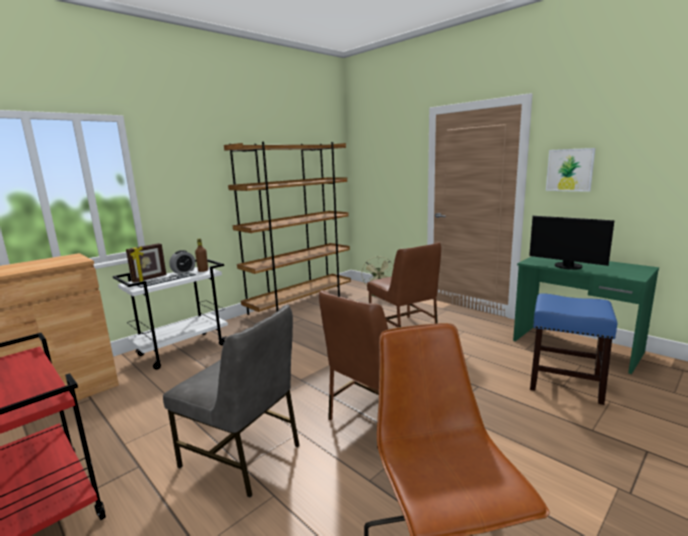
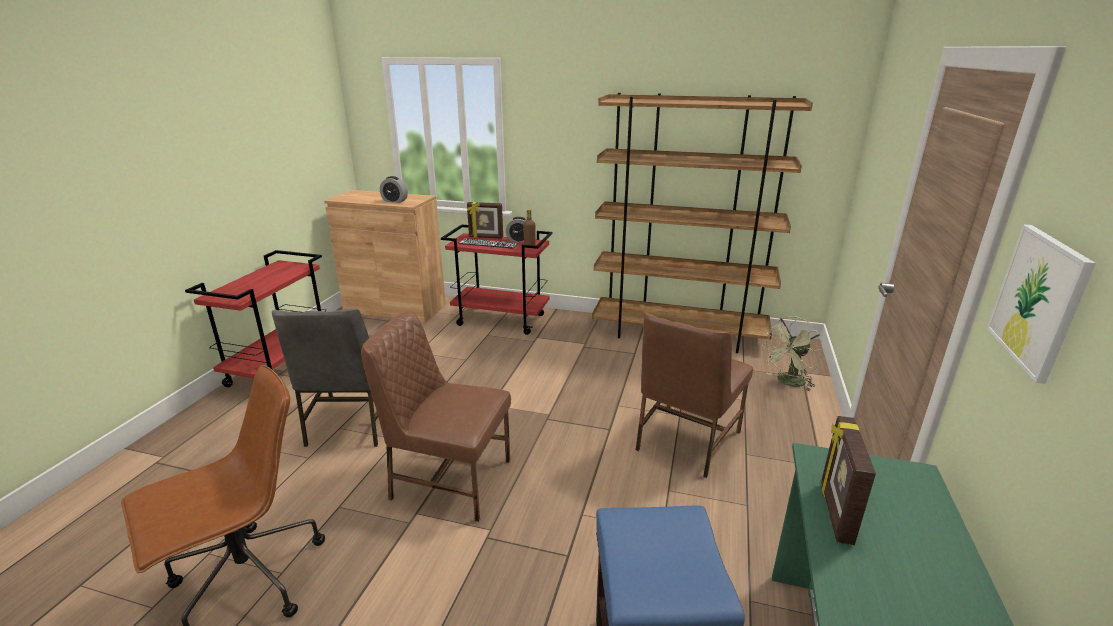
camera: 60 degrees right, 10 degrees up
white cart [113,259,228,370] -> red cart [441,224,552,335]
monitor [529,216,615,270] -> picture frame [821,416,876,545]
none -> alarm clock [380,176,408,203]

